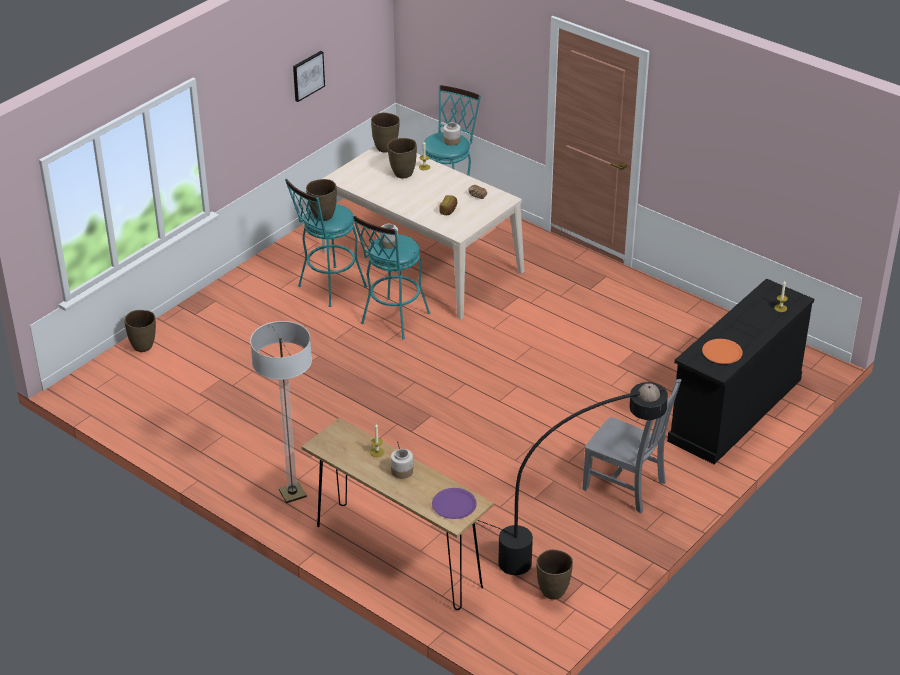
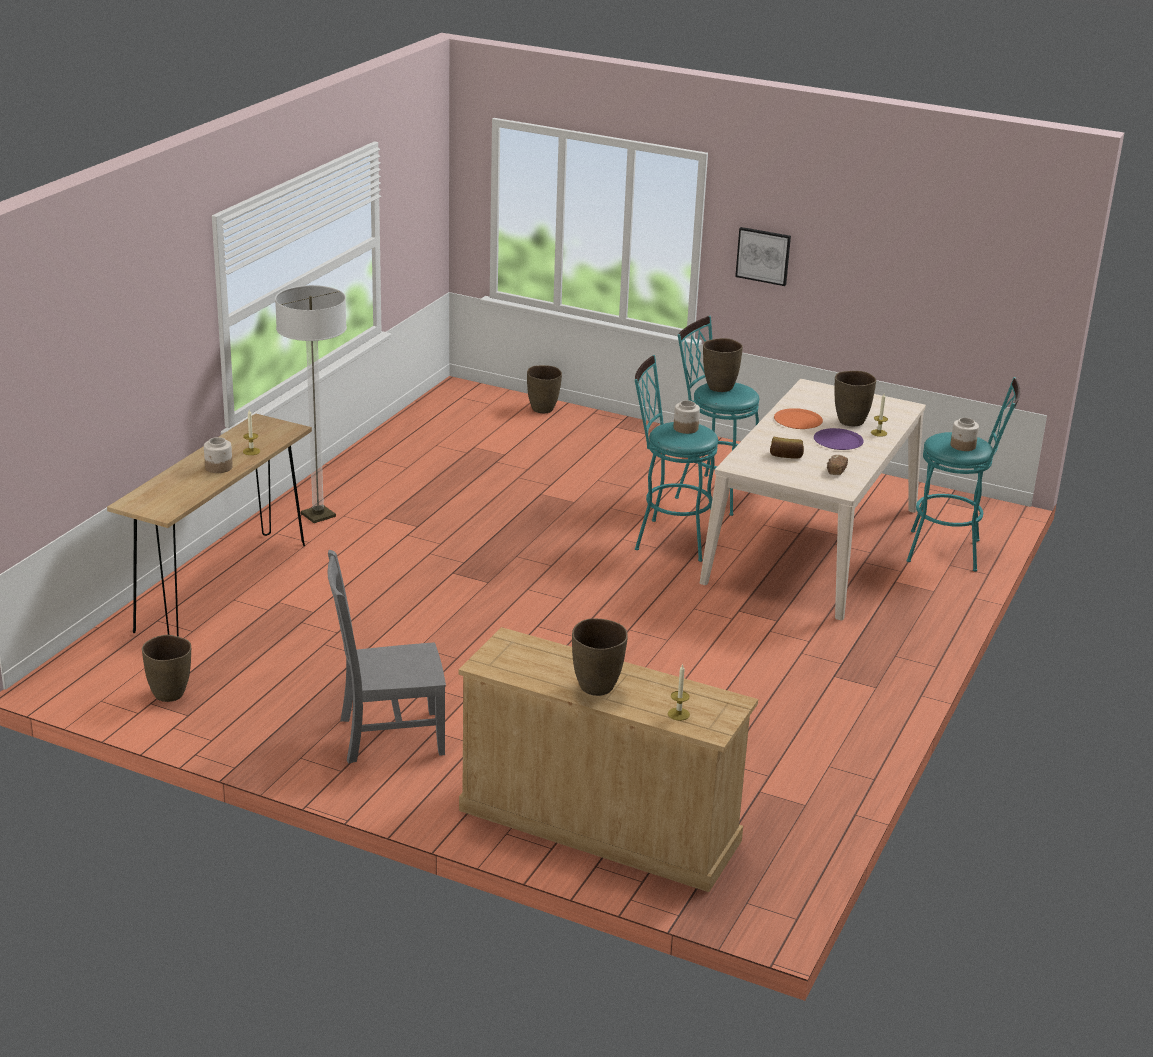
camera: 75 degrees right, 10 degrees down
picture [293,51,325,102] -> picture moved to [735,227,791,286]
brown vase [371,112,400,153] -> brown vase moved to [572,618,628,696]
black floor lamp [397,382,668,575] -> none
purple plate [432,488,477,519] -> purple plate moved to [814,428,864,450]
grey chair [582,379,681,513] -> grey chair turned 60 degrees clockwise [327,550,446,763]
black dresser [667,278,814,465] -> beige dresser [459,627,758,892]
orange plate [702,339,743,364] -> orange plate moved to [774,408,823,429]

